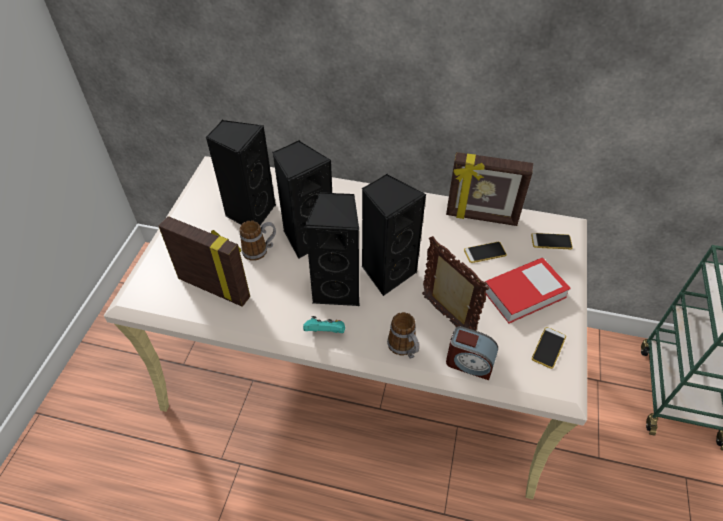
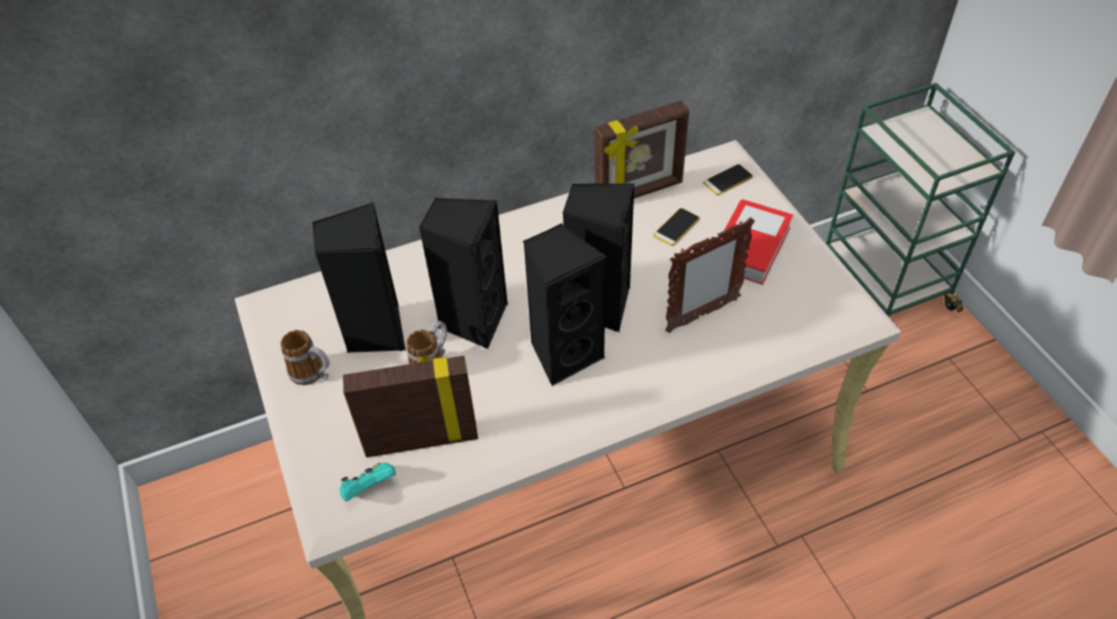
camera: 35 degrees left, 0 degrees up
turquoise game controller [303,316,345,333] -> turquoise game controller moved to [340,463,396,501]
mug [387,312,419,359] -> mug moved to [281,330,330,385]
picture frame [422,236,489,331] -> picture frame turned 135 degrees clockwise [665,217,755,333]
alarm clock [446,326,498,380] -> none
phone [532,327,566,369] -> none

